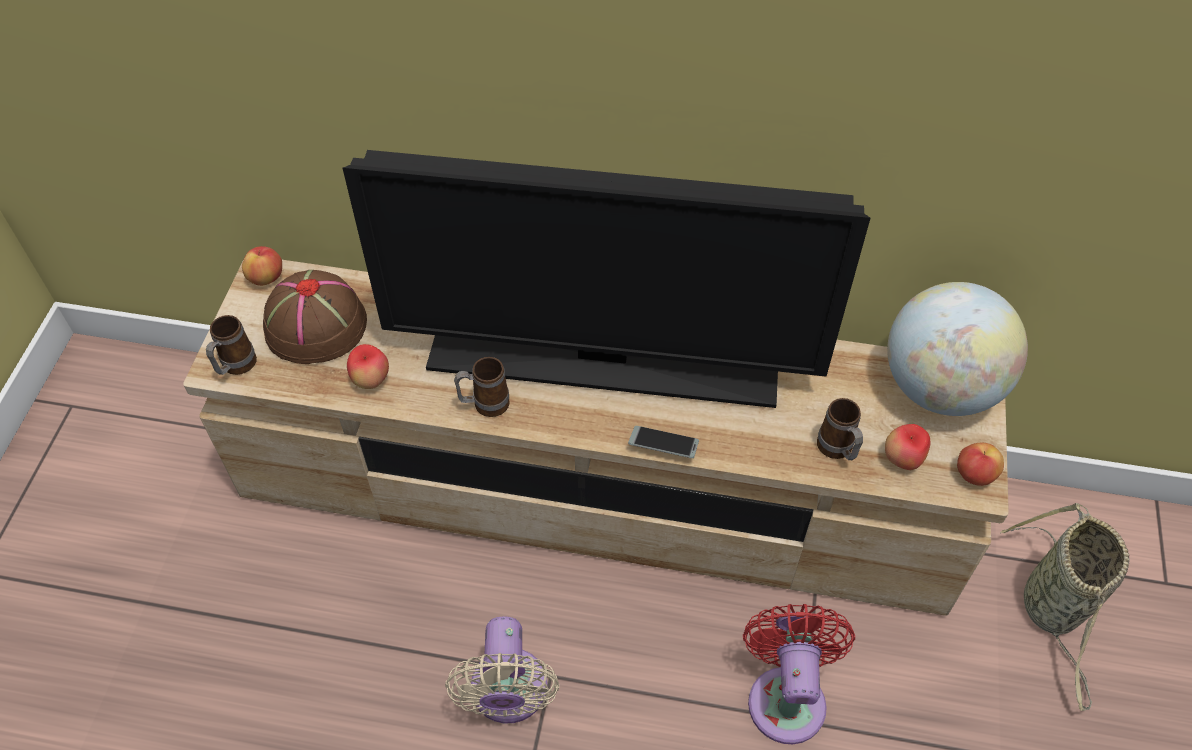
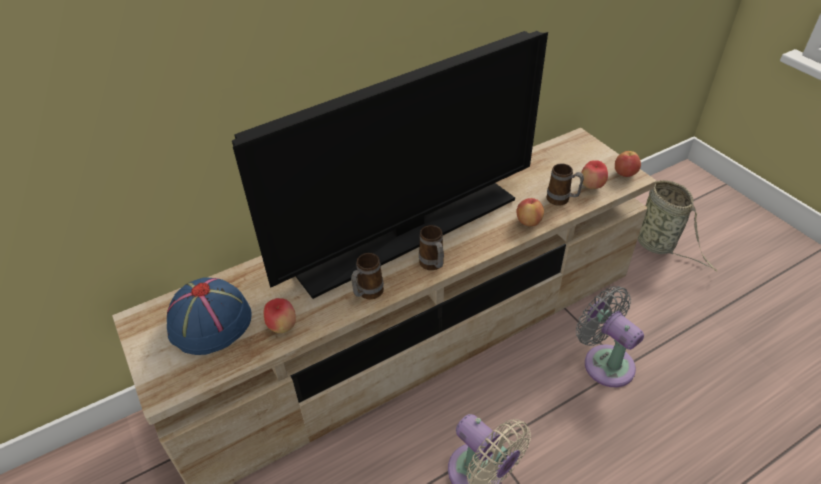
camera: 40 degrees left, 10 degrees down
mug [206,315,257,375] -> mug moved to [419,225,444,270]
apple [242,246,282,286] -> apple moved to [516,198,544,226]
brown hat [263,270,367,364] -> blue hat [167,277,252,355]
phone [628,426,699,458] -> none
red fan [743,604,855,744] -> grey fan [576,286,644,387]
globe [887,282,1028,416] -> none

